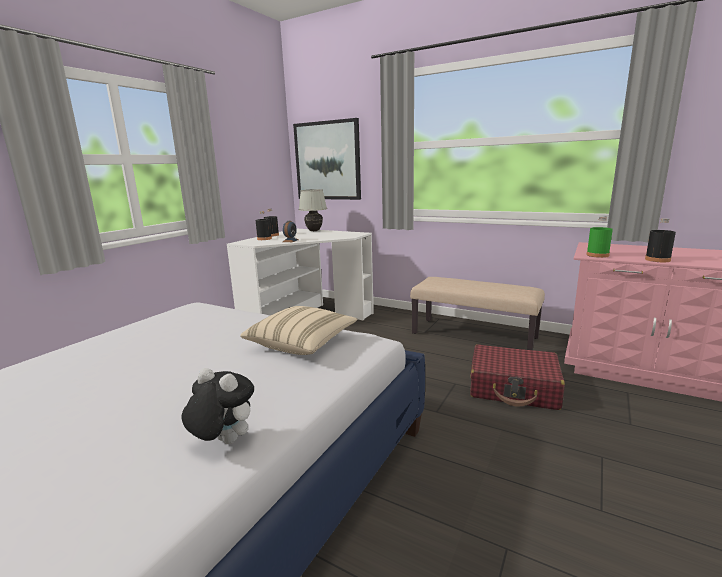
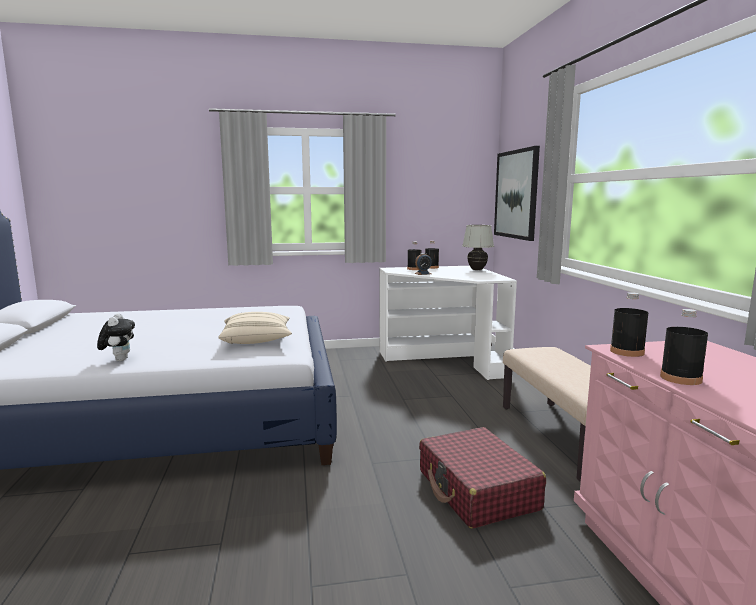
camera: 50 degrees right, 5 degrees down
green bottle [586,216,613,258] -> black bottle [610,292,648,357]

